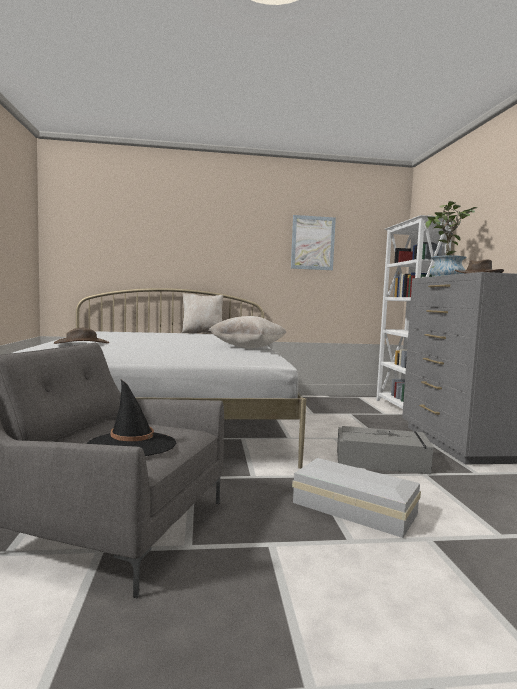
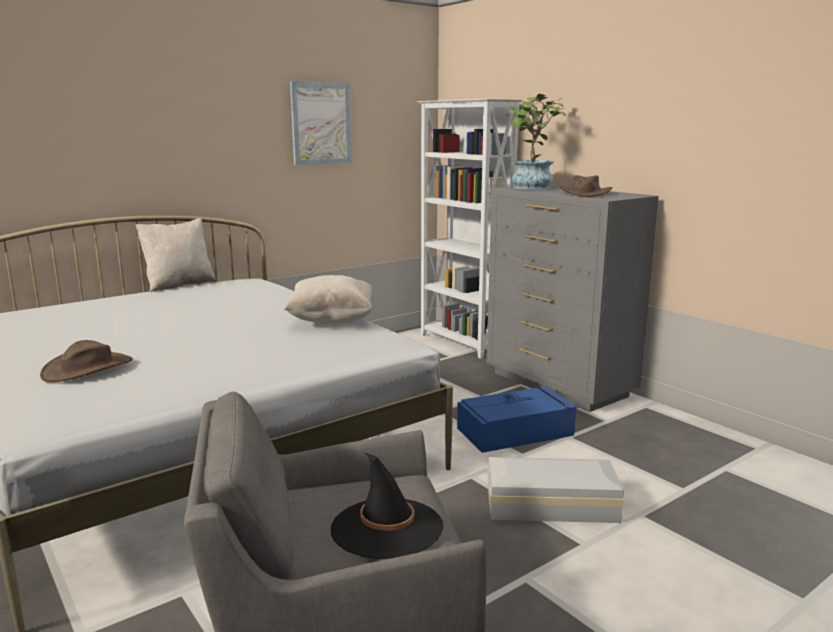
camera: 30 degrees left, 10 degrees up
grey storage box [337,426,434,474] -> blue storage box [457,386,577,453]

